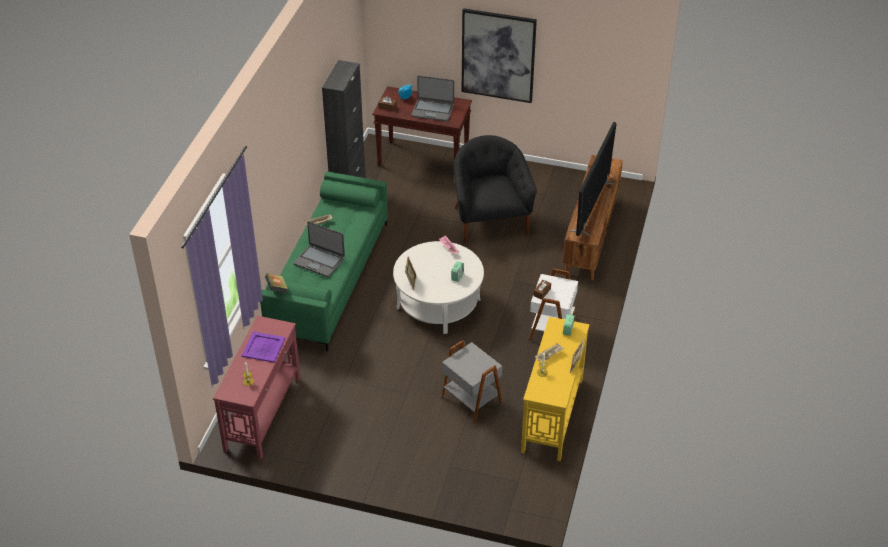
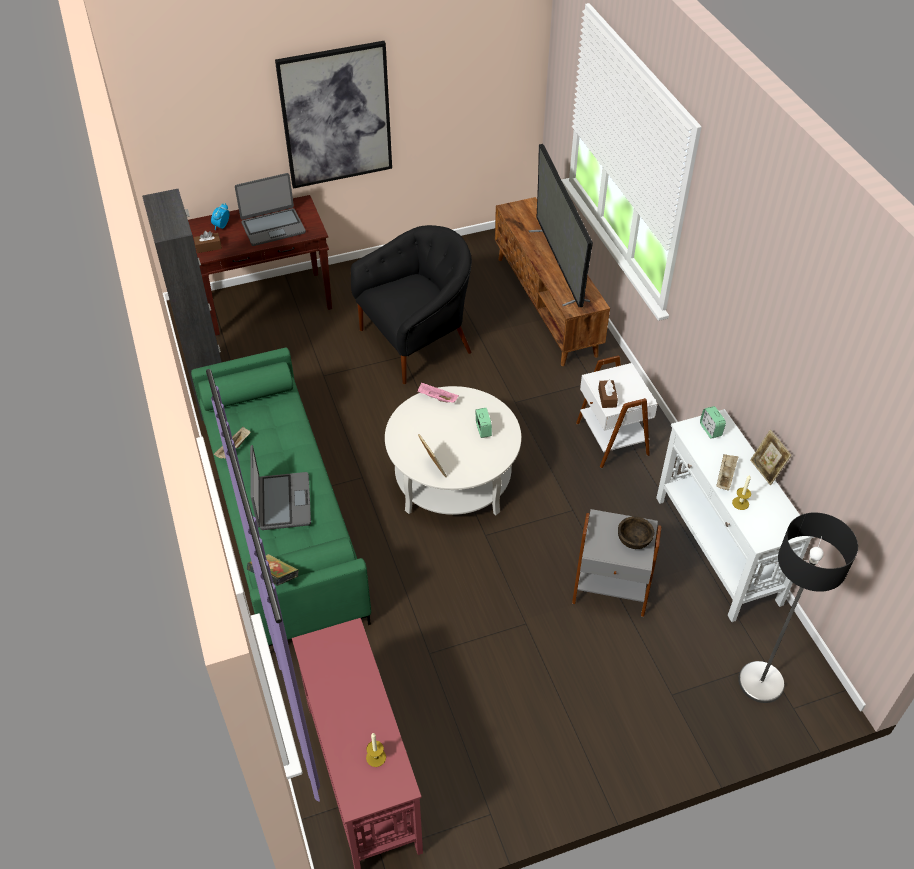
camera: 35 degrees left, 5 degrees up
purple tray [241,332,286,363] -> none
laptop [294,221,345,277] -> laptop turned 90 degrees counterclockwise [250,445,311,530]
black armchair [453,135,537,244] -> black armchair turned 105 degrees clockwise [351,225,472,384]
yellow console table [521,317,589,461] -> white console table [656,409,814,622]
none -> brown bowl [618,516,654,549]
none -> floor lamp [738,513,858,703]

